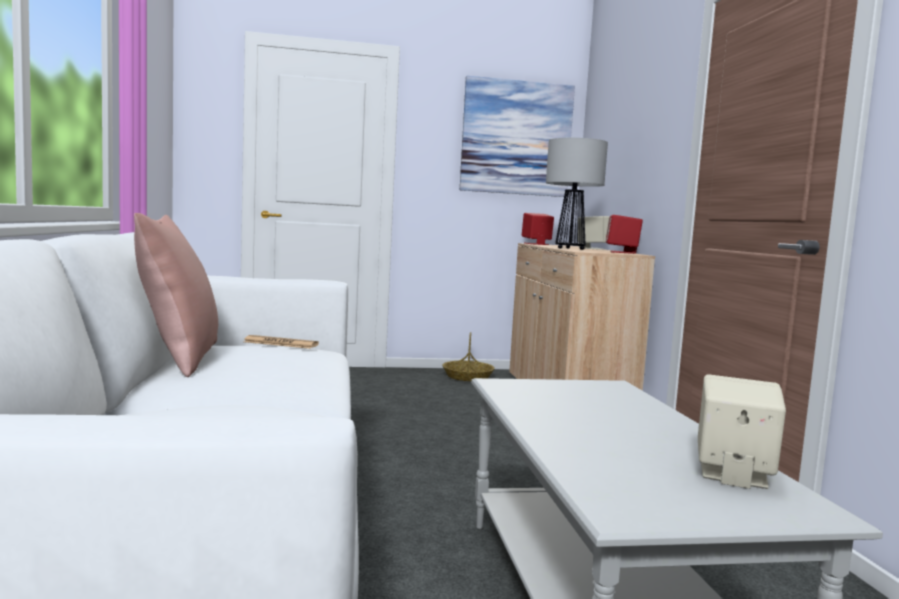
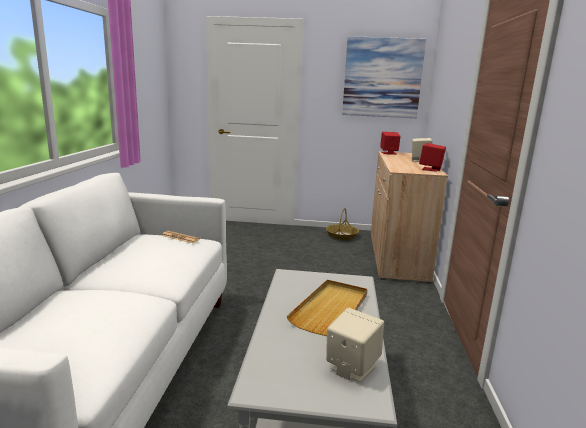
camera: 15 degrees right, 10 degrees up
pink pillow [134,213,218,377] -> none
table lamp [546,138,608,250] -> none
none -> beige tray [287,280,367,336]

